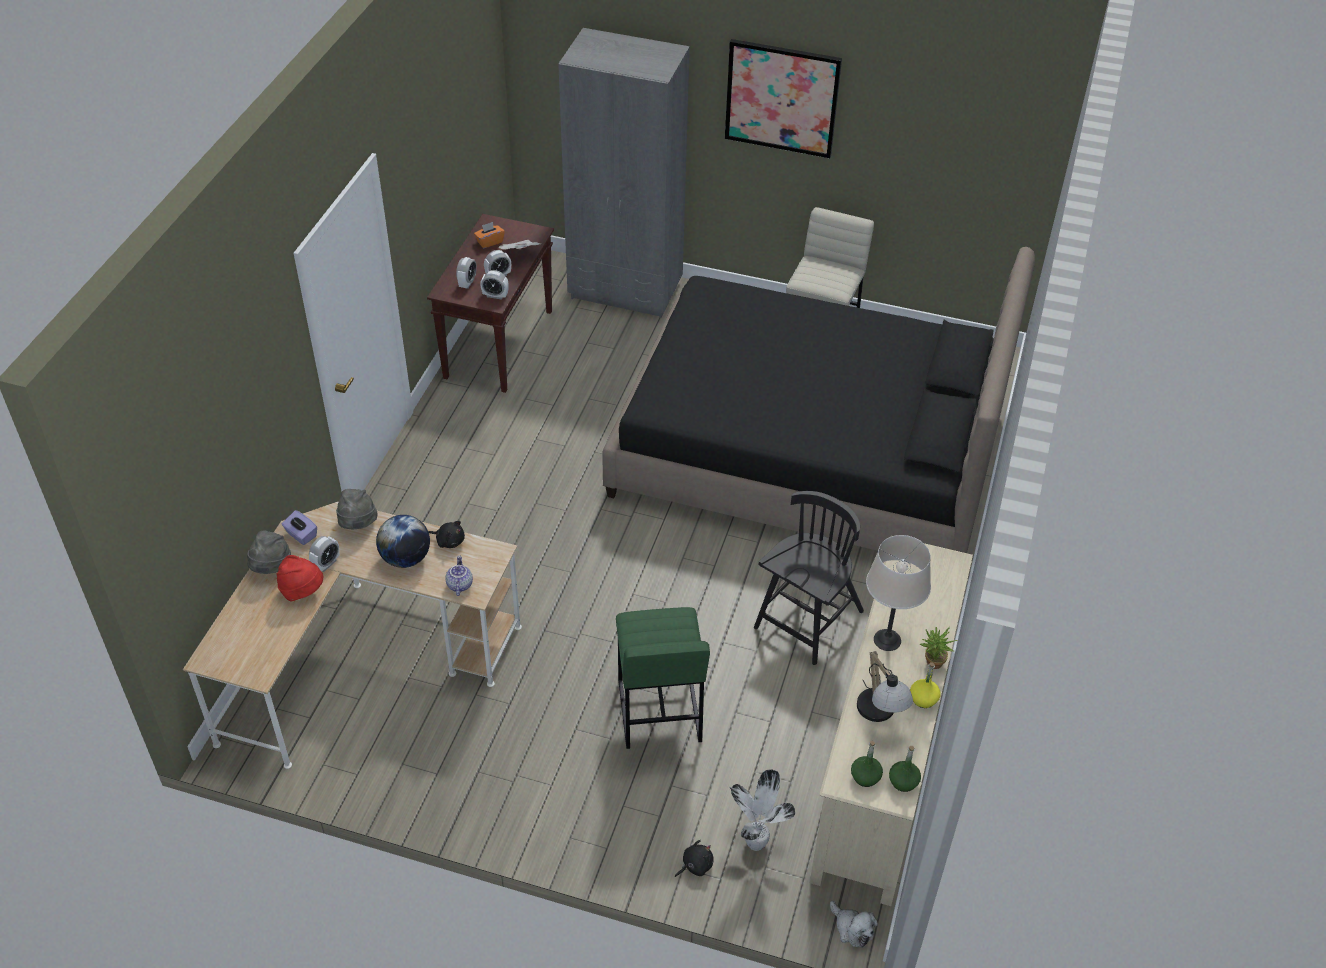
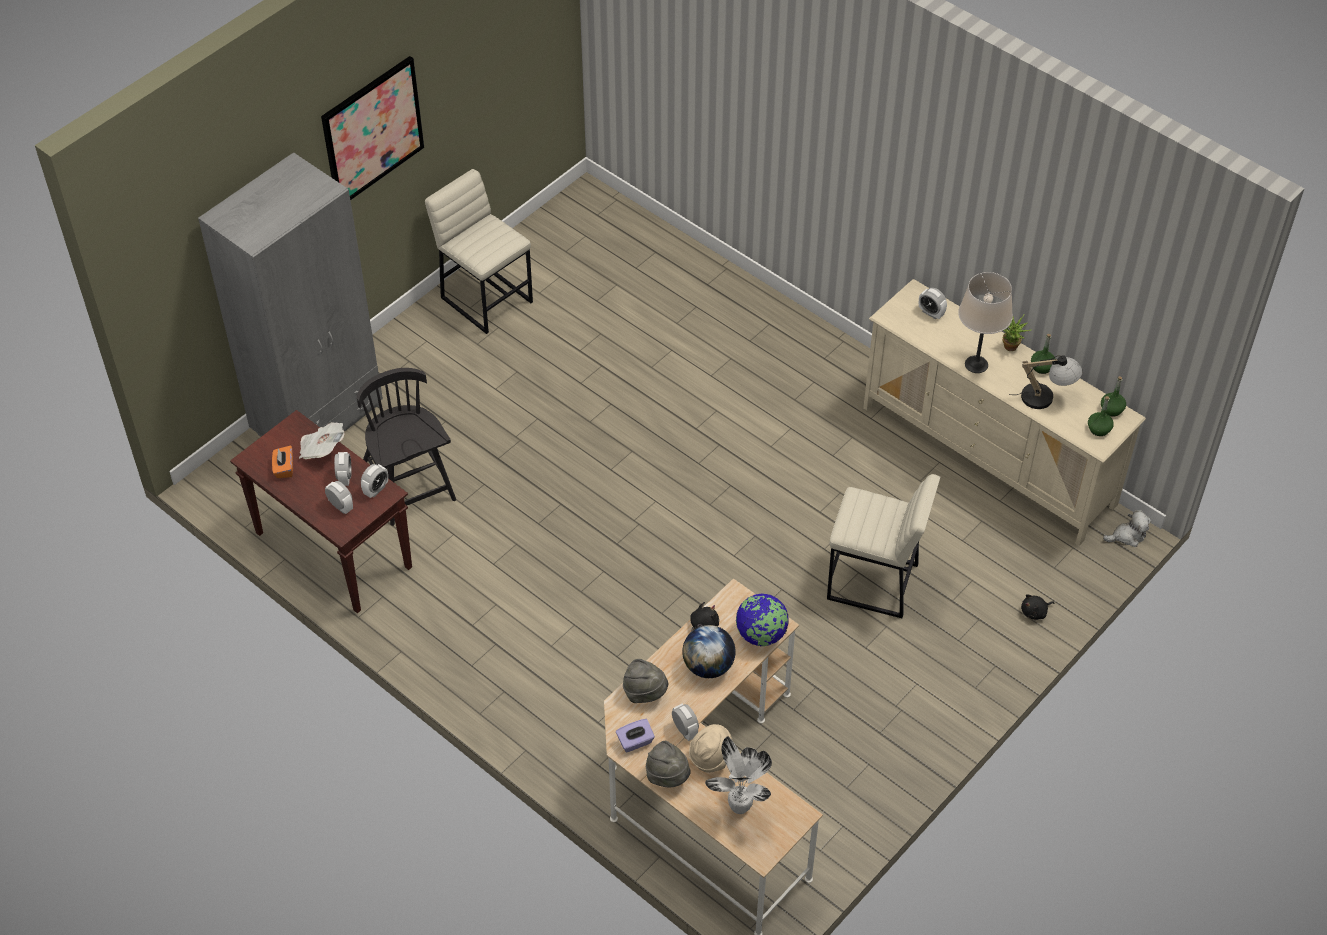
camera: 65 degrees left, 5 degrees up
red hat [276,555,324,602] -> beige hat [689,724,733,773]
teapot [445,556,473,596] -> globe [736,593,789,646]
black bed [603,247,1035,553] -> none
green chair [616,607,710,749] -> beige chair [827,474,940,618]
black plush toy [675,840,714,877] -> black plush toy turned 105 degrees counterclockwise [1021,594,1055,620]
potted plant [729,769,795,851] -> potted plant moved to [705,736,772,814]
black chair [754,491,864,665] -> black chair moved to [357,368,456,526]
yellow bottle [910,662,941,708] -> green bottle [1031,334,1055,374]
none -> alarm clock [919,288,947,319]

